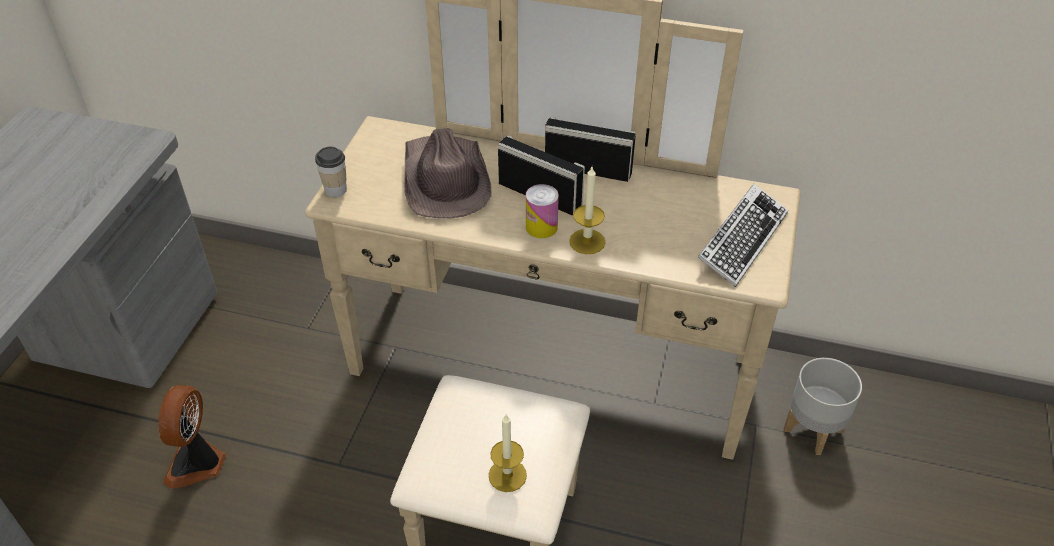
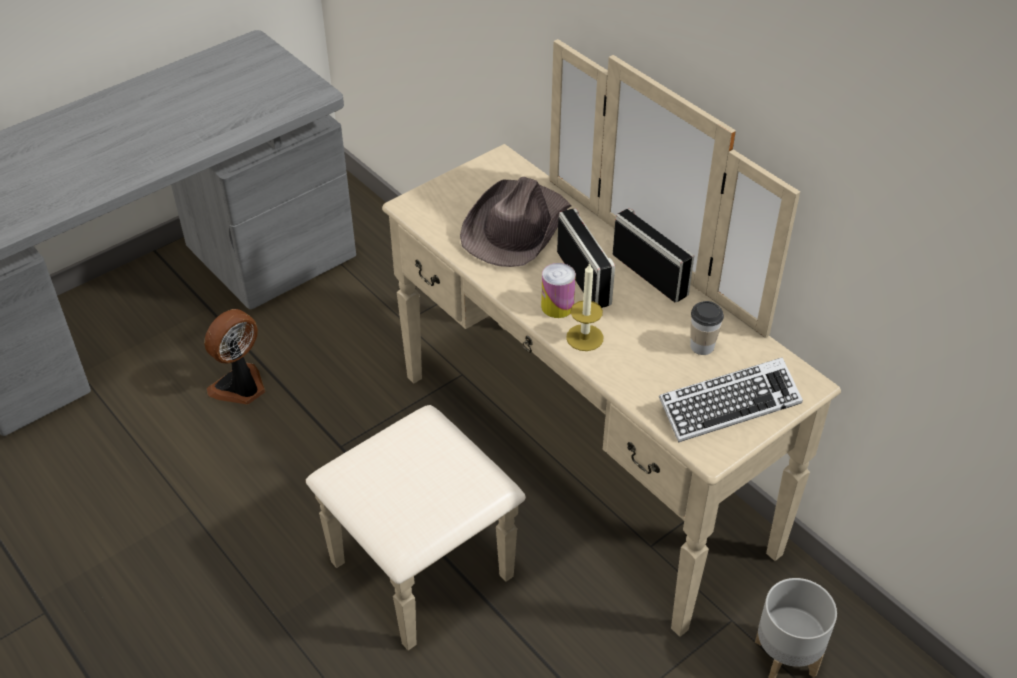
camera: 35 degrees right, 0 degrees up
cup [315,147,347,197] -> cup moved to [690,301,724,355]
candle [489,414,527,492] -> none

